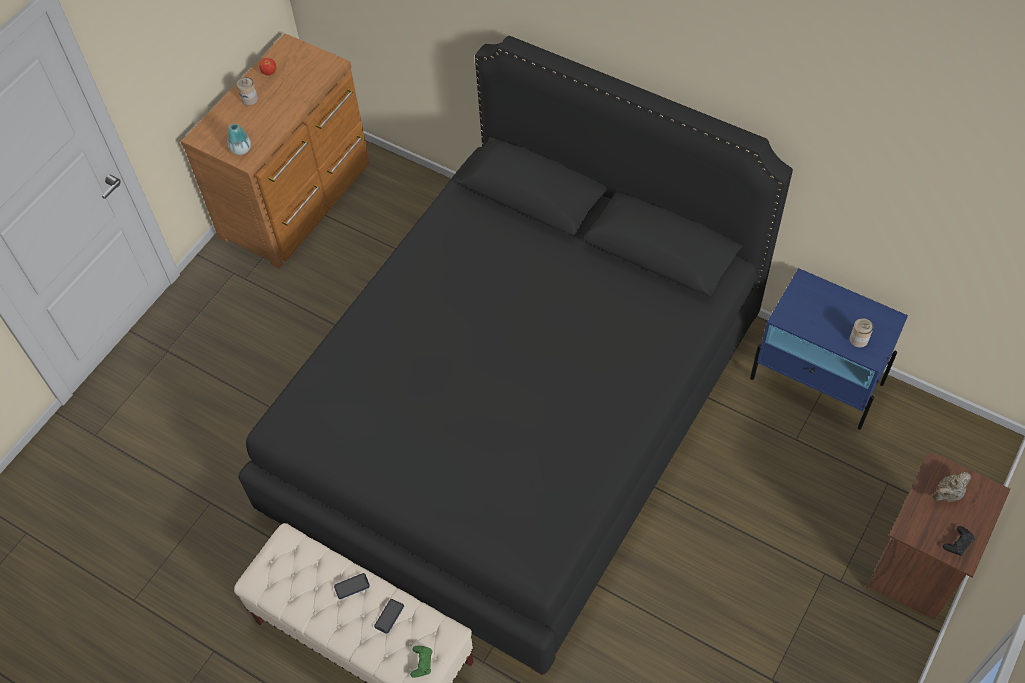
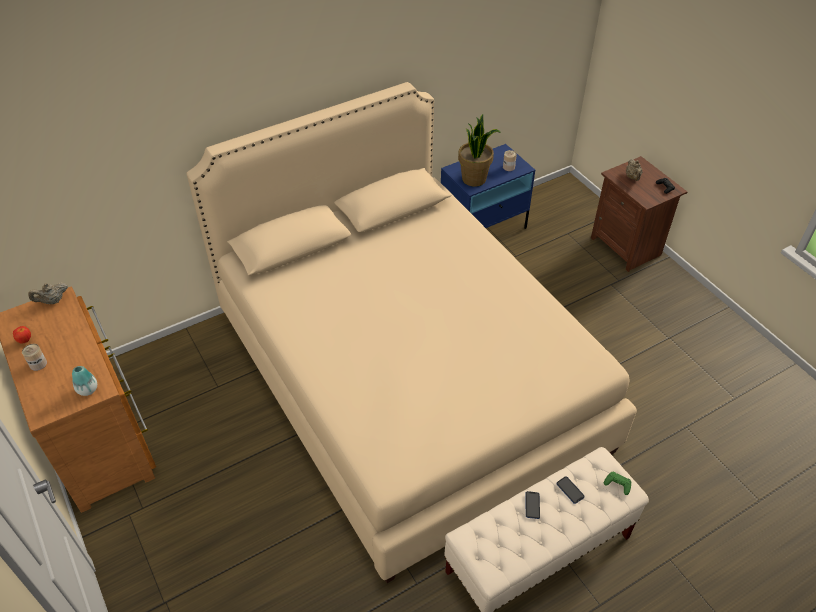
camera: 65 degrees left, 10 degrees down
black bed [238,36,793,675] -> beige bed [187,82,637,583]
none -> beige teapot [28,283,68,304]
none -> potted plant [458,114,501,187]

